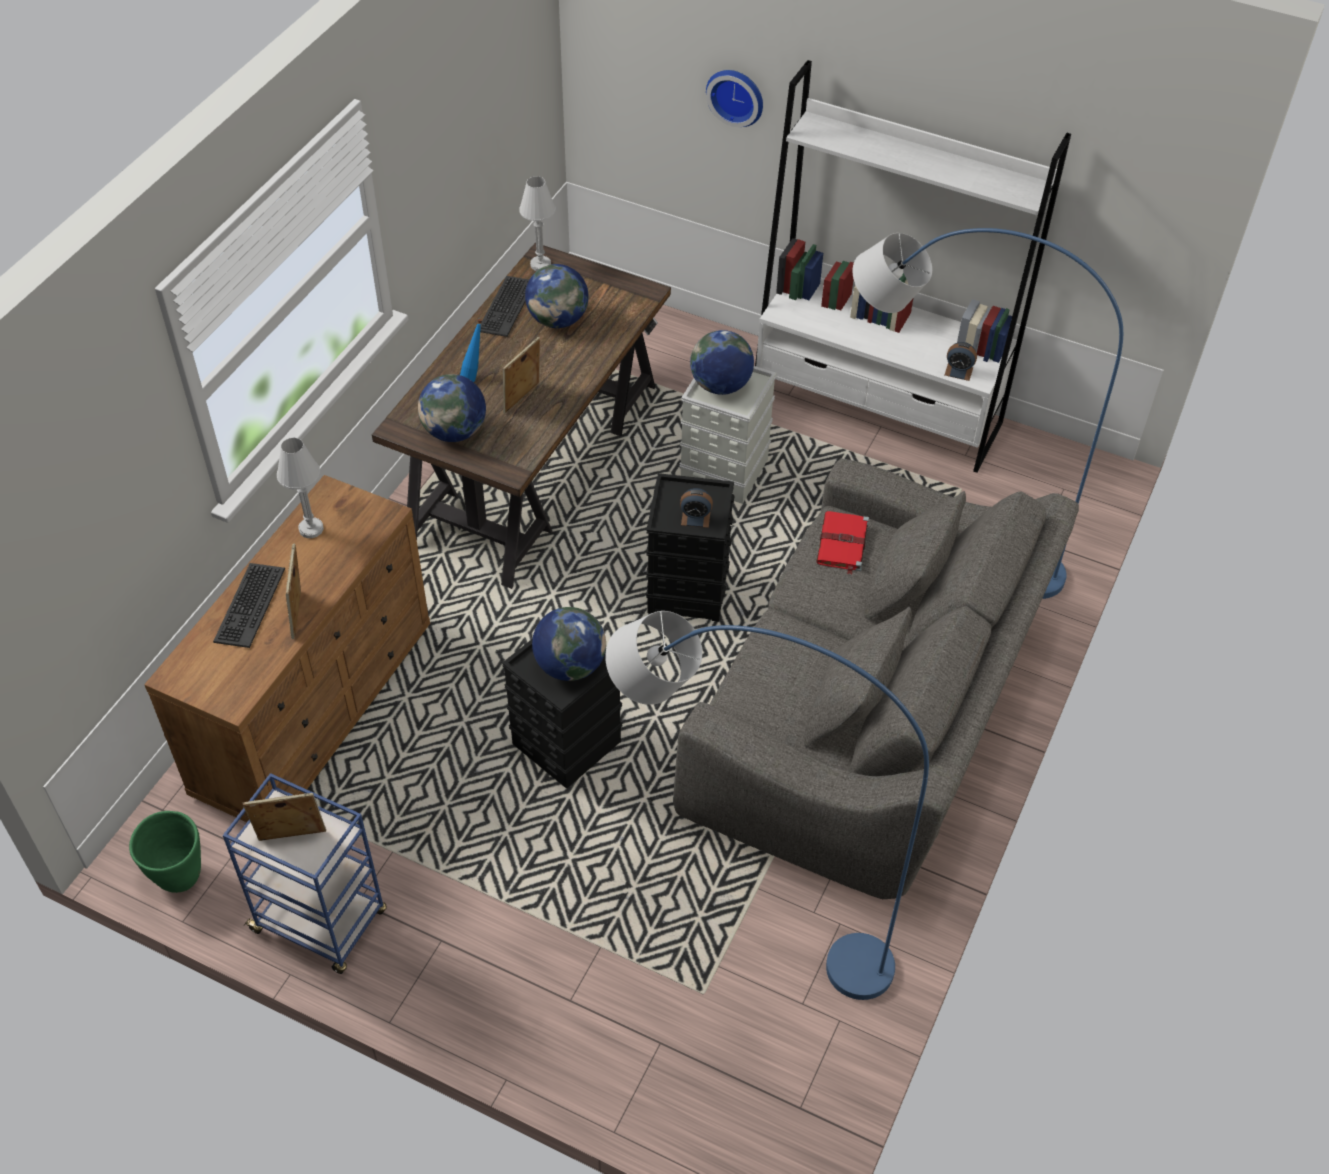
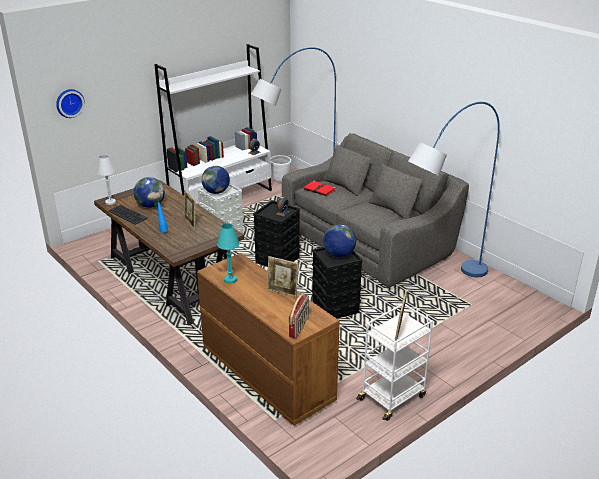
camera: 65 degrees left, 20 degrees down
green planter [129,811,201,893] -> none
keyboard [213,563,285,648] -> none
blue cart [223,773,387,974] -> white cart [356,304,433,421]
white table lamp [277,438,324,538] -> turquoise table lamp [217,223,239,283]
globe [418,374,486,442] -> none
wall clock [706,70,763,127] -> wall clock moved to [56,89,85,118]
none -> white planter [271,155,291,182]
none -> radio [289,294,309,338]

